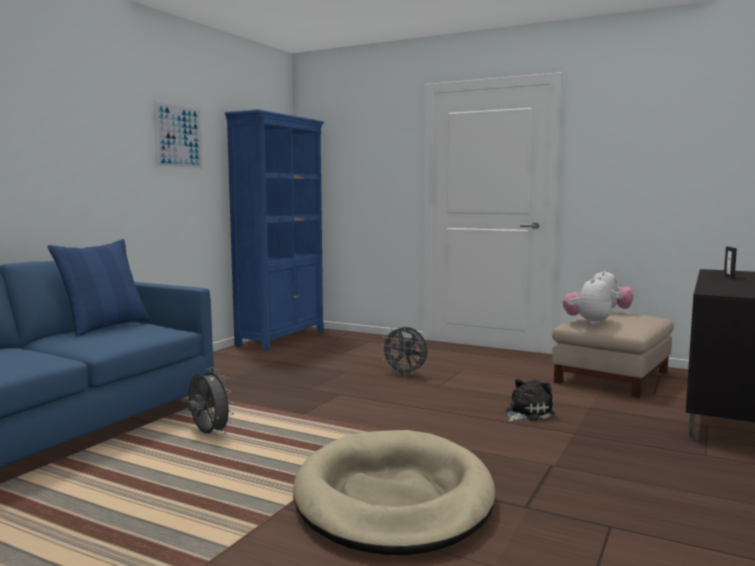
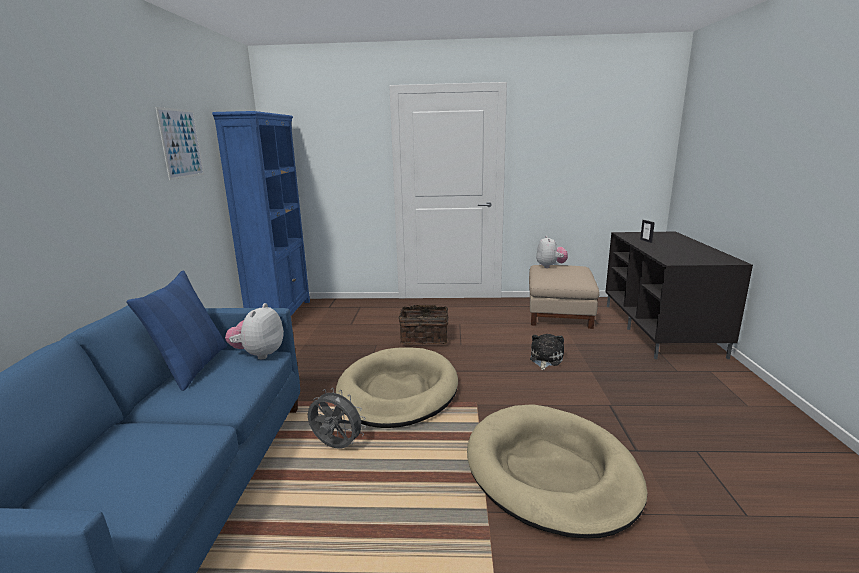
camera: 25 degrees left, 10 degrees up
grey fan [380,325,427,376] -> basket [399,305,448,344]
plush toy [562,277,612,325] -> plush toy moved to [225,303,284,359]
none -> beige dog bed [336,348,458,428]

